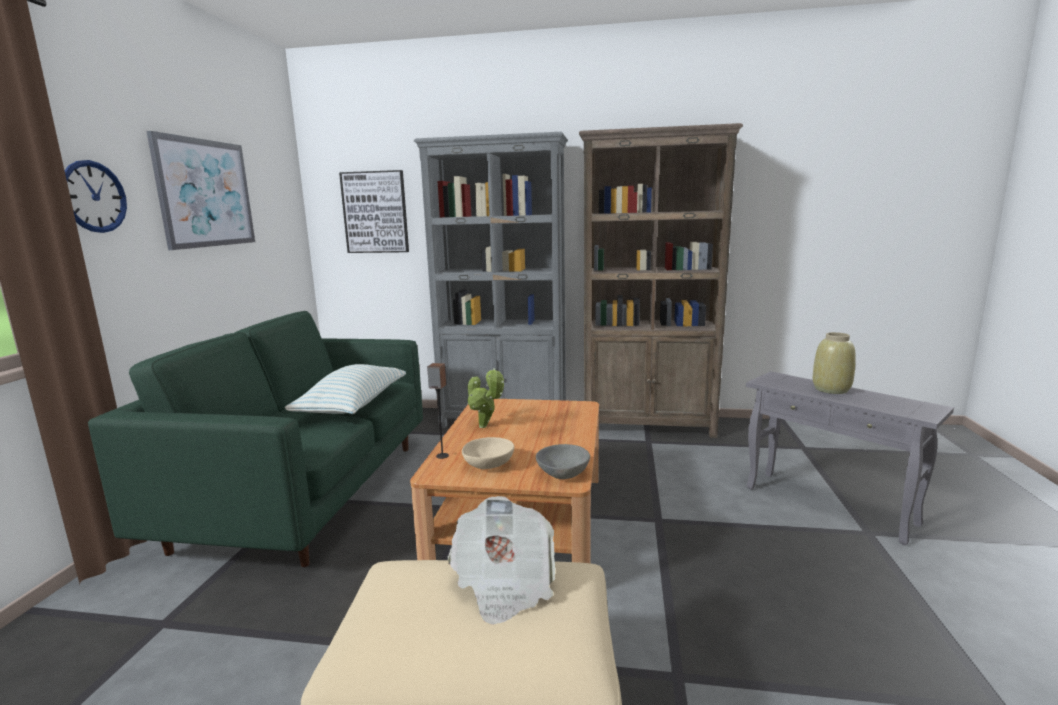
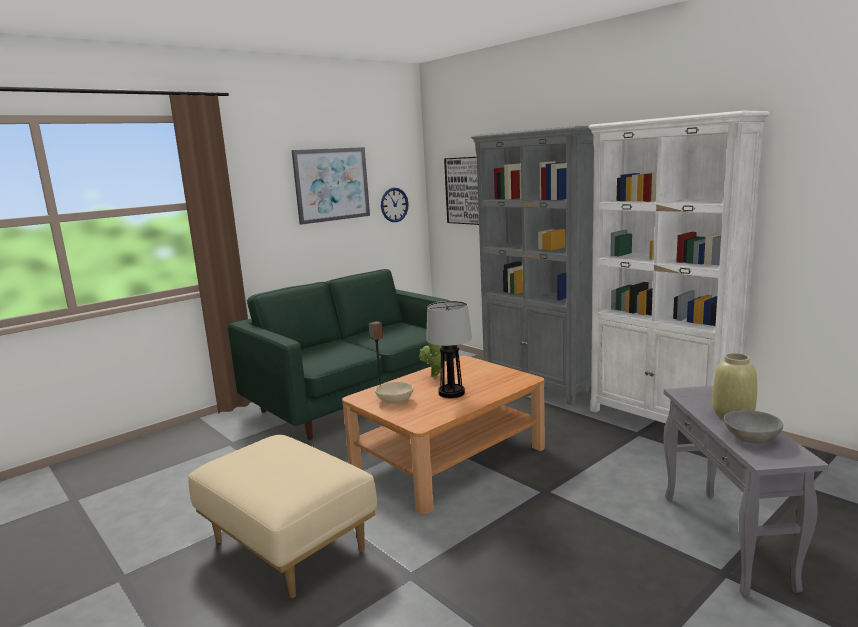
camera: 40 degrees right, 0 degrees up
wall clock [65,160,127,233] -> wall clock moved to [381,188,409,222]
pillow [285,364,406,414] -> none
newspaper [448,496,556,625] -> none
grey bowl [536,444,590,479] -> grey bowl moved to [724,410,783,443]
brown bookcase [579,123,743,438] -> white bookcase [588,111,770,423]
none -> table lamp [426,301,472,398]

